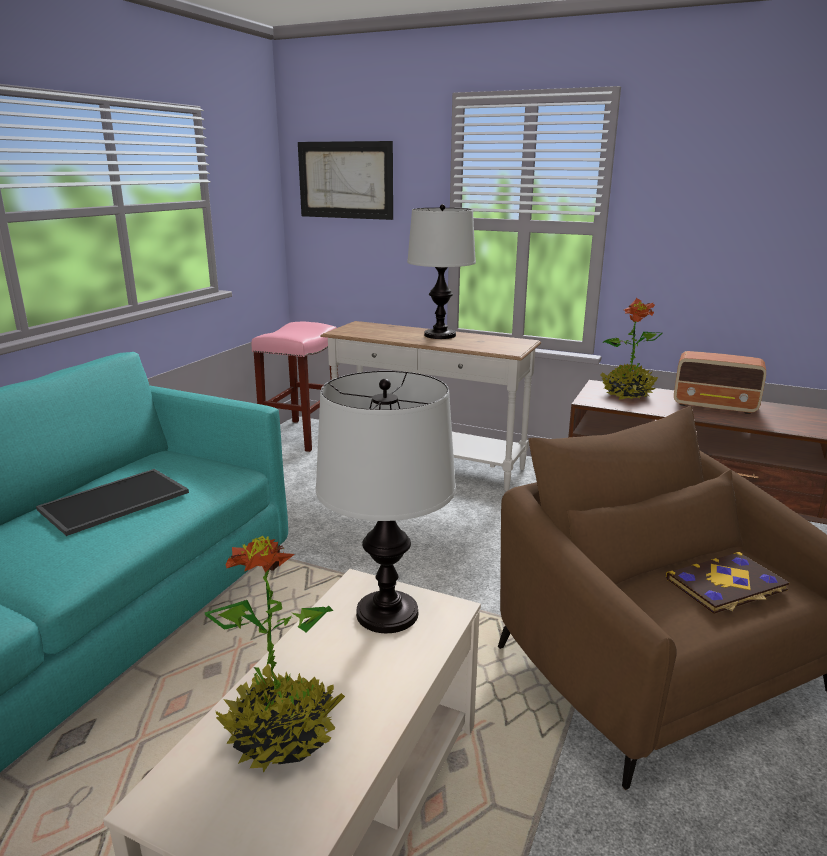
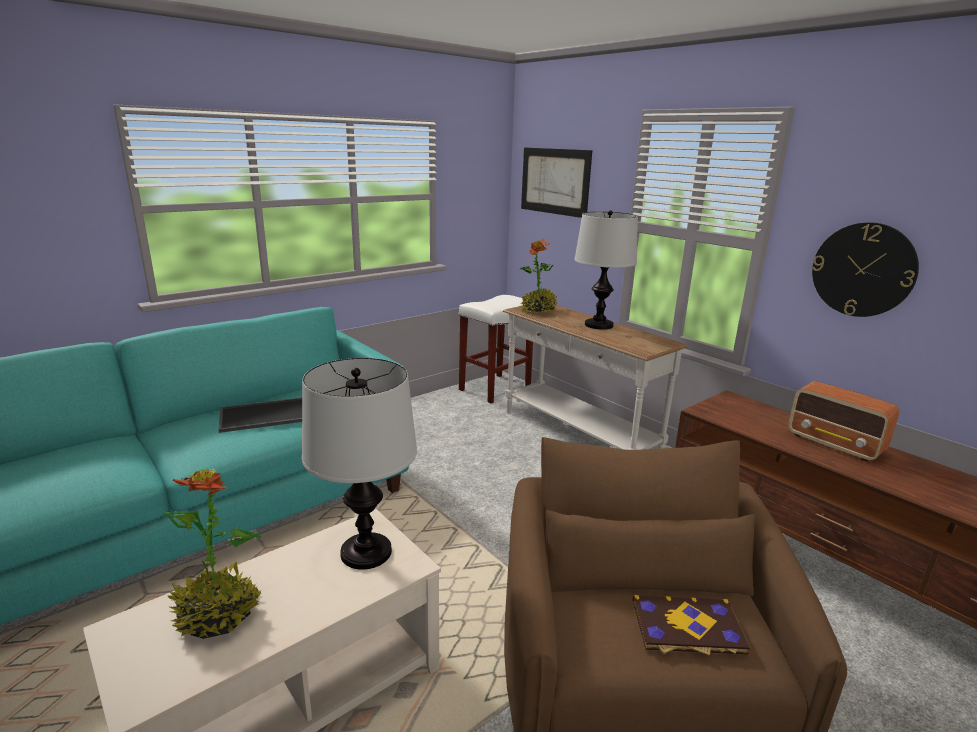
camera: 25 degrees right, 0 degrees up
pink stool [251,322,338,452] -> white stool [459,295,533,403]
potted plant [600,298,662,400] -> potted plant moved to [519,238,557,313]
none -> wall clock [812,222,919,317]

